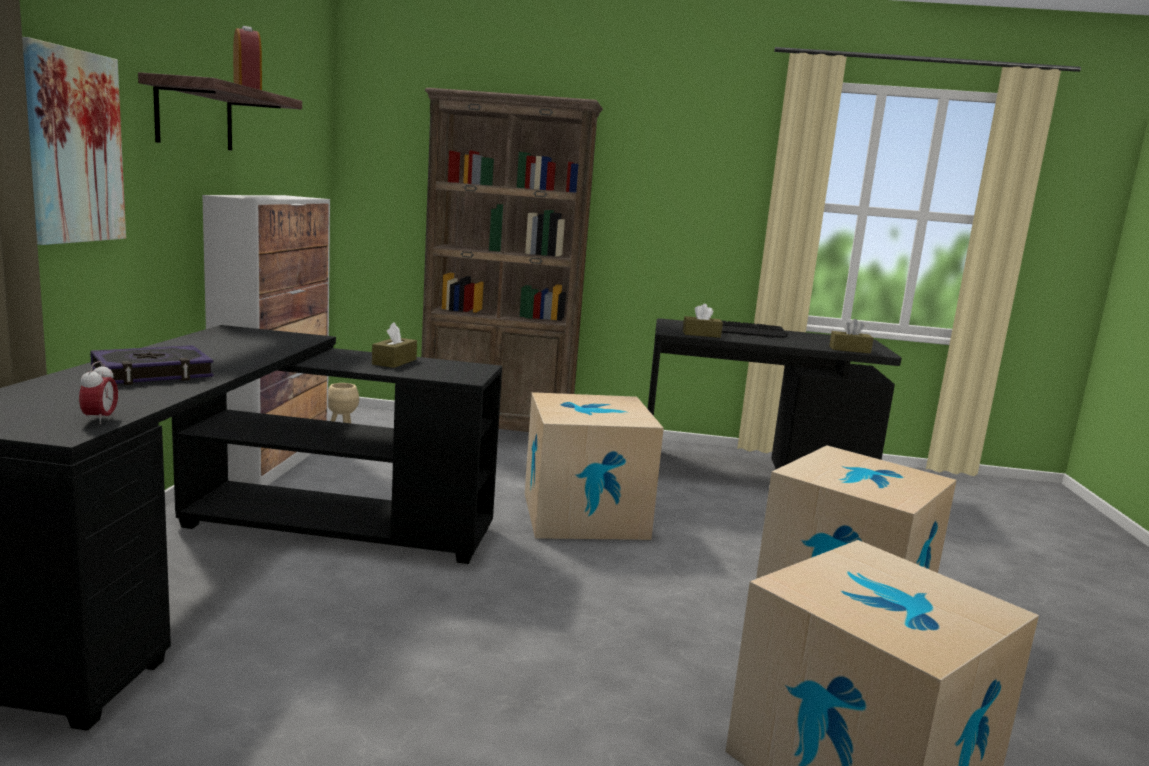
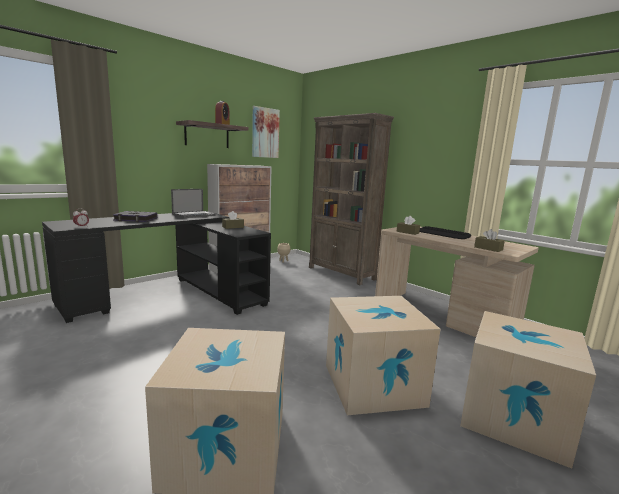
camera: 40 degrees right, 0 degrees up
picture [22,37,126,245] -> picture moved to [252,106,280,158]
cardboard box [525,392,664,540] -> cardboard box moved to [460,311,596,468]
black desk [648,318,902,469] -> beige desk [375,227,539,337]
none -> laptop [171,189,216,218]

